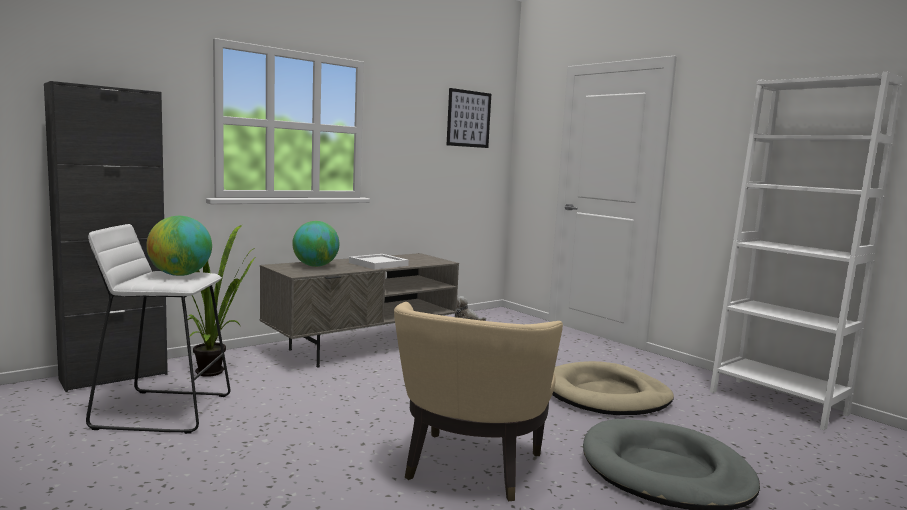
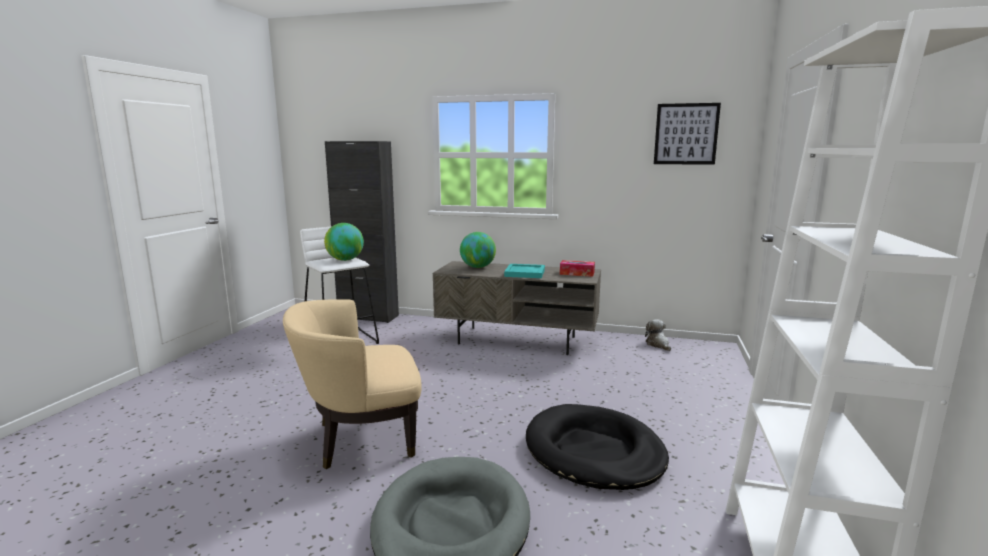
camera: 55 degrees right, 5 degrees up
potted plant [187,225,255,377] -> none
white tray [349,254,409,270] -> turquoise tray [504,264,545,278]
beige dog bed [552,361,674,415] -> black dog bed [526,404,669,490]
none -> tissue box [560,260,595,277]

